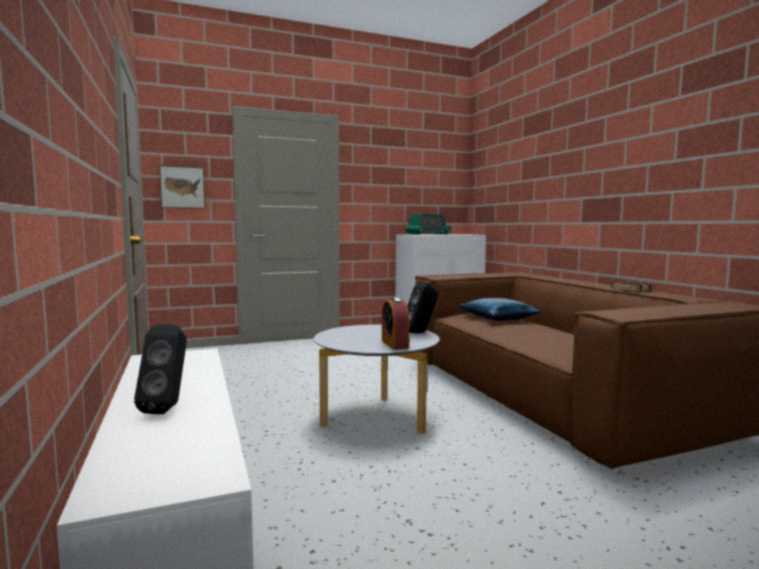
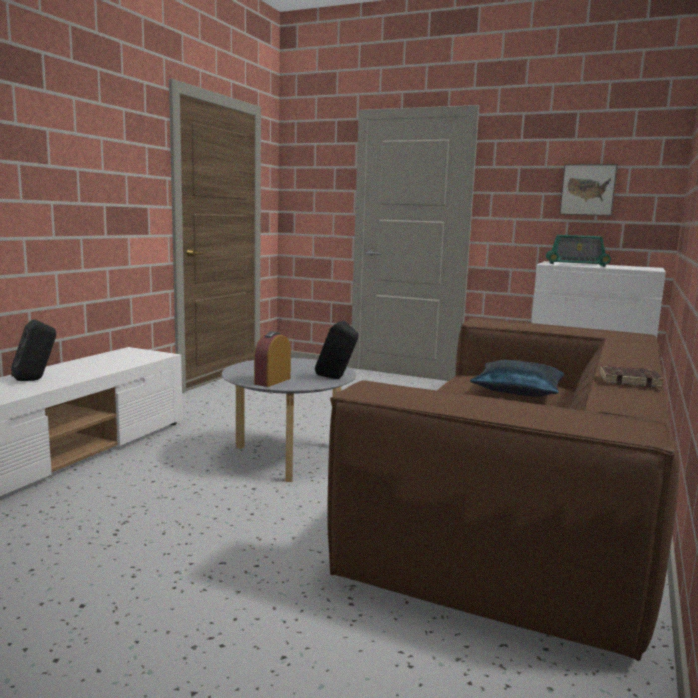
camera: 45 degrees right, 5 degrees up
picture [159,165,205,209] -> picture moved to [560,164,618,216]

